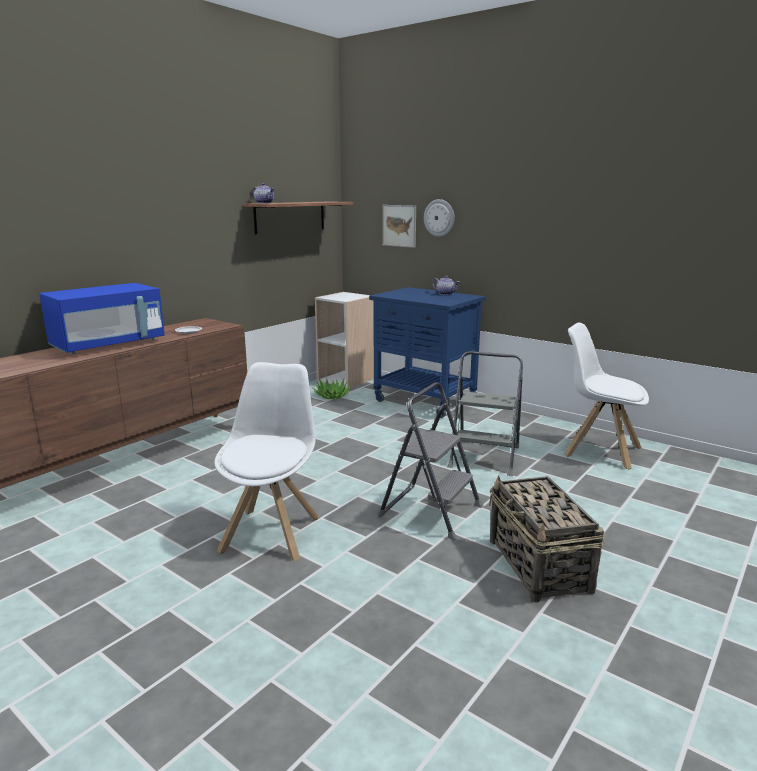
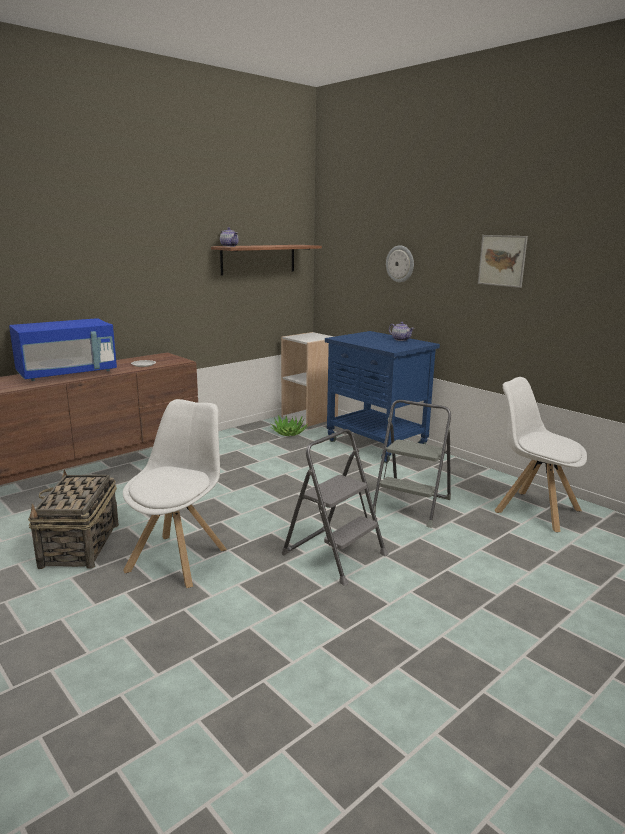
camera: 10 degrees right, 0 degrees up
picture [382,205,416,248] -> picture moved to [478,235,528,288]
basket [489,475,605,602] -> basket moved to [28,470,119,569]

